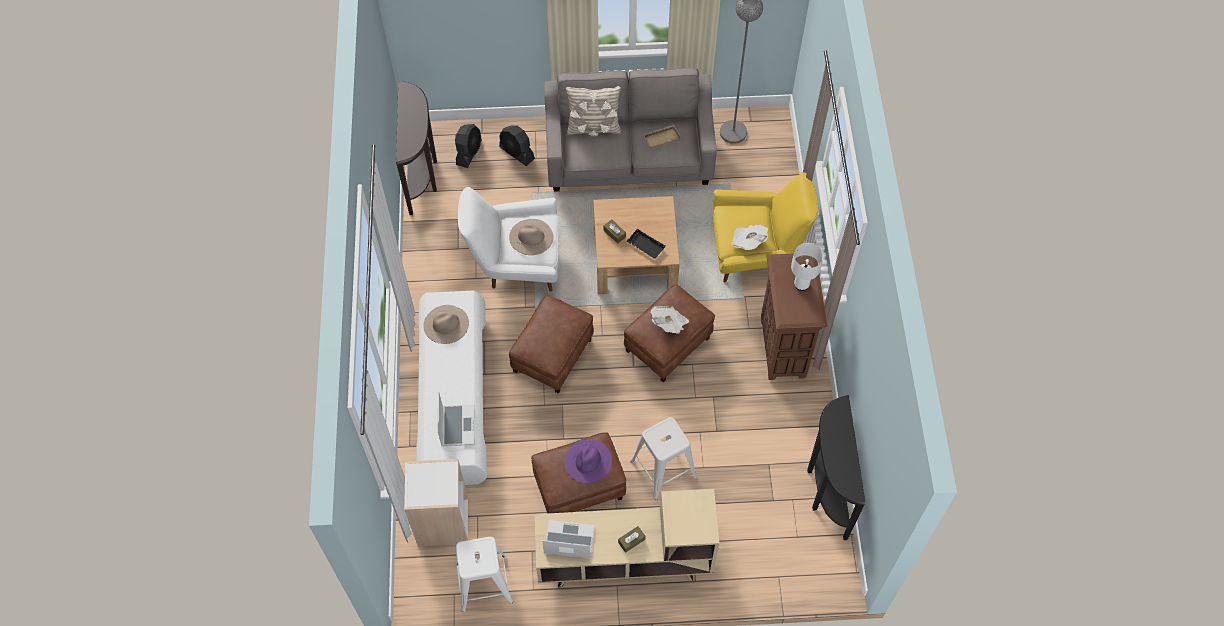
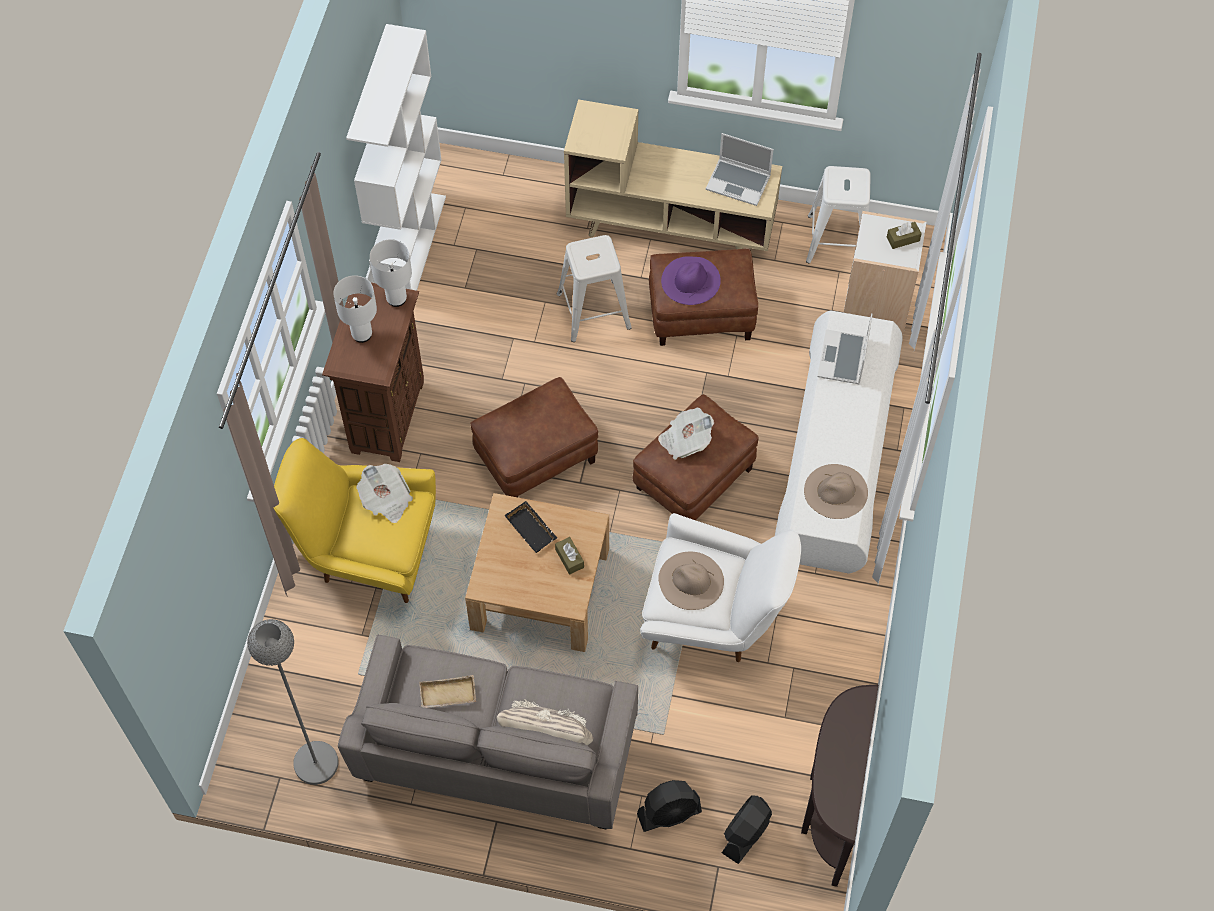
camera: 165 degrees left, 0 degrees up
black fan [499,125,535,166] -> black fan turned 105 degrees clockwise [637,780,702,832]
brown tissue box [618,526,645,553] -> brown tissue box moved to [887,222,922,249]
newspaper [651,306,689,334] -> newspaper moved to [658,408,714,460]
black console table [807,395,866,540] -> white bookcase [346,24,446,291]
none -> white table lamp [370,239,412,307]

